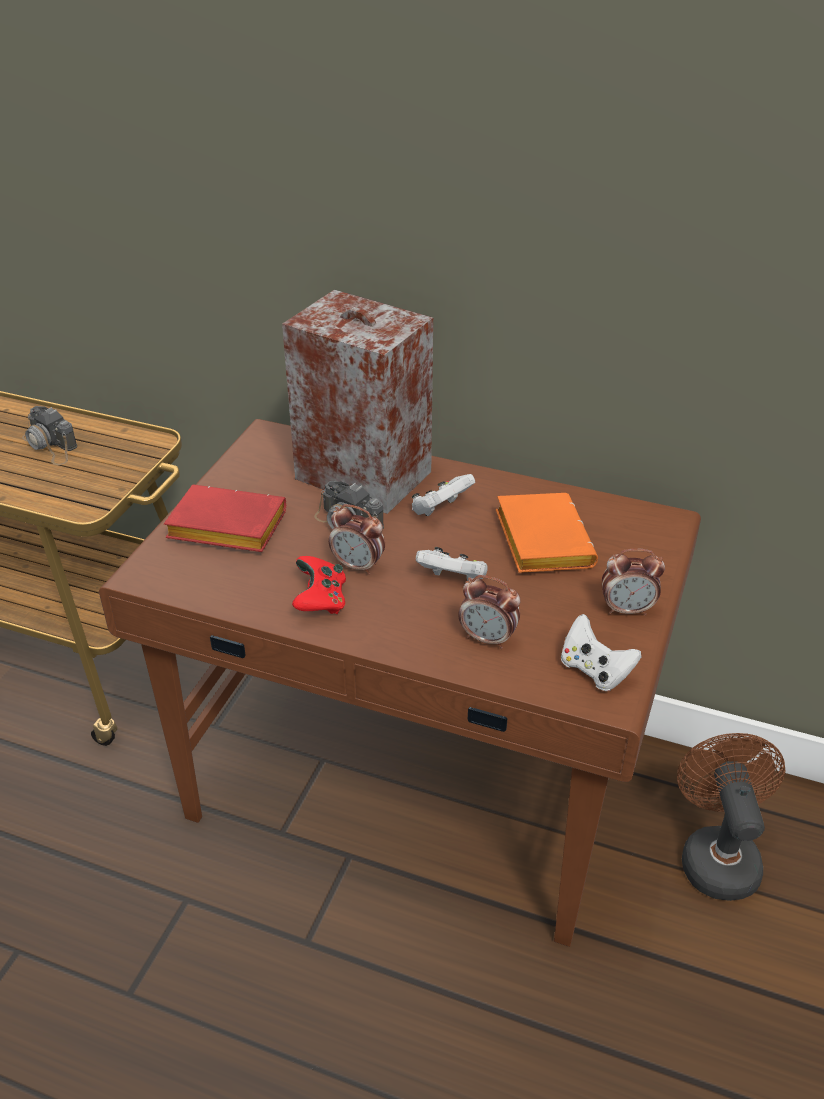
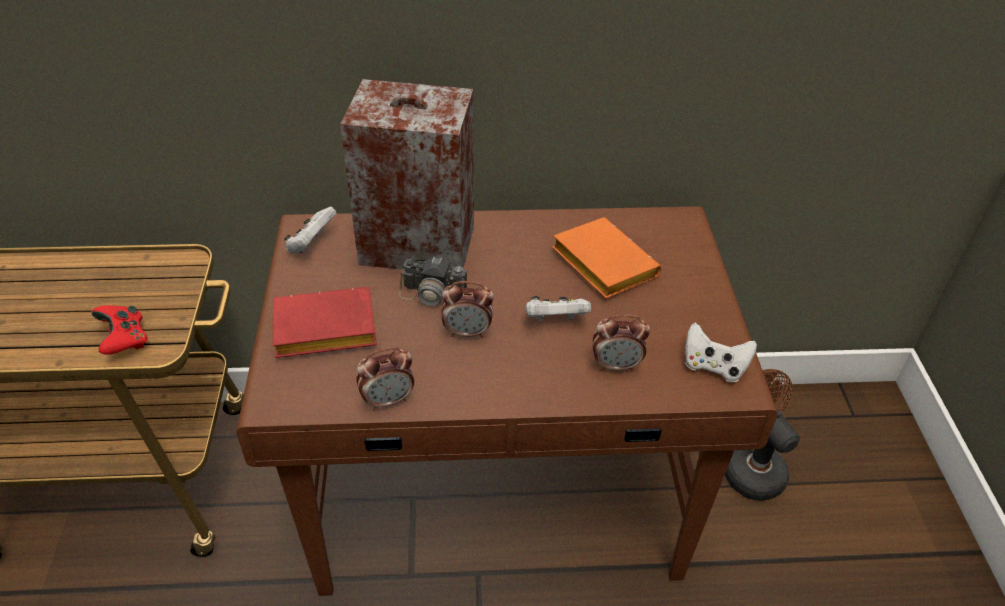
camera: 25 degrees left, 5 degrees up
camera [22,406,77,465] -> none
red game controller [292,556,346,614] -> red game controller moved to [92,305,148,355]
white game controller [412,474,475,516] -> white game controller moved to [284,207,336,254]
alarm clock [602,548,665,616] -> alarm clock moved to [356,347,414,411]

